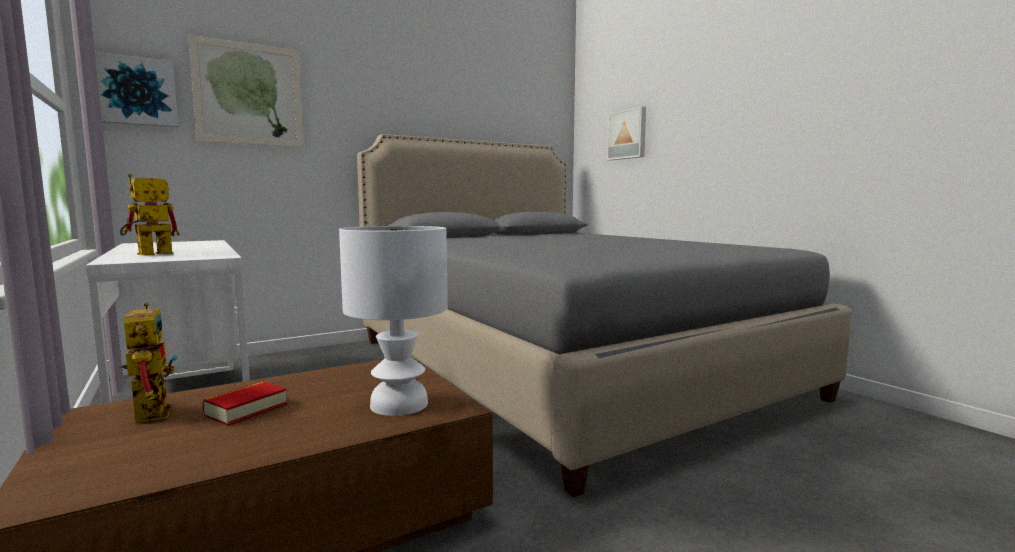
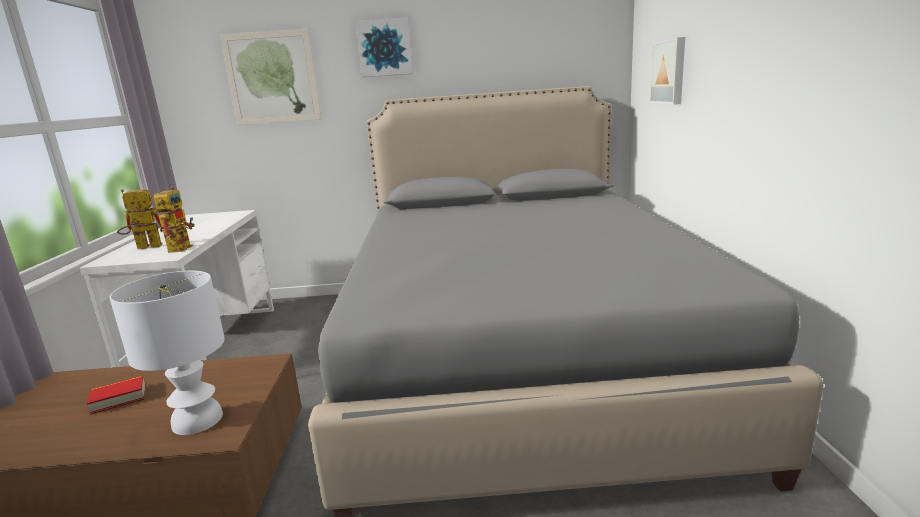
camera: 30 degrees right, 10 degrees up
picture [95,52,178,127] -> picture moved to [355,17,413,77]
toy robot [118,302,178,424] -> toy robot moved to [154,186,195,253]

